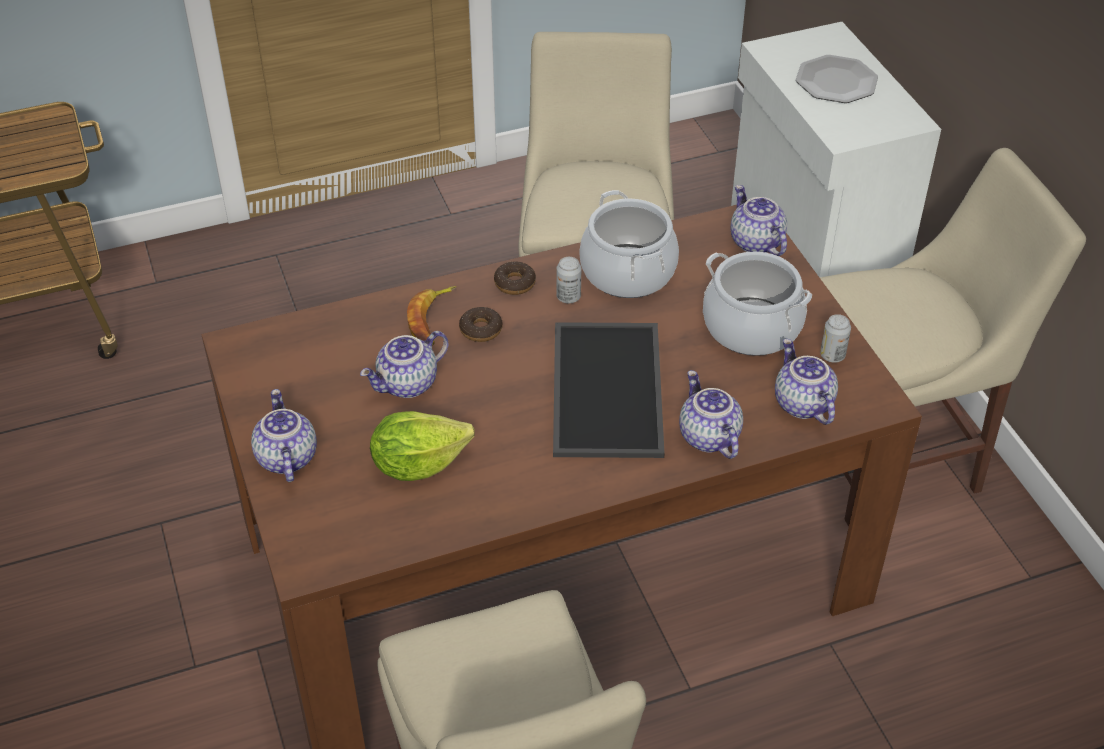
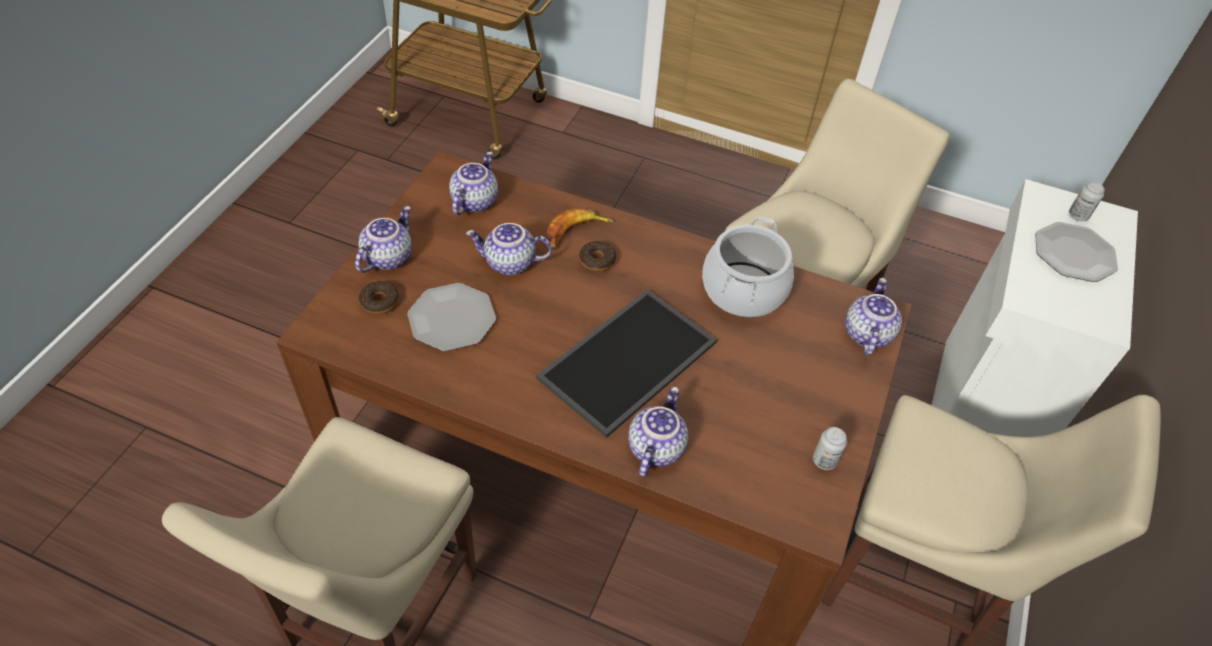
camera: 40 degrees right, 5 degrees up
lettuce [370,411,475,481] -> plate [407,283,496,351]
donut [494,261,536,295] -> donut moved to [359,281,399,314]
can [556,257,581,303] -> can moved to [1069,182,1105,221]
cooking pot [703,252,812,356] -> none
teapot [775,339,838,425] -> teapot moved to [449,151,498,215]

